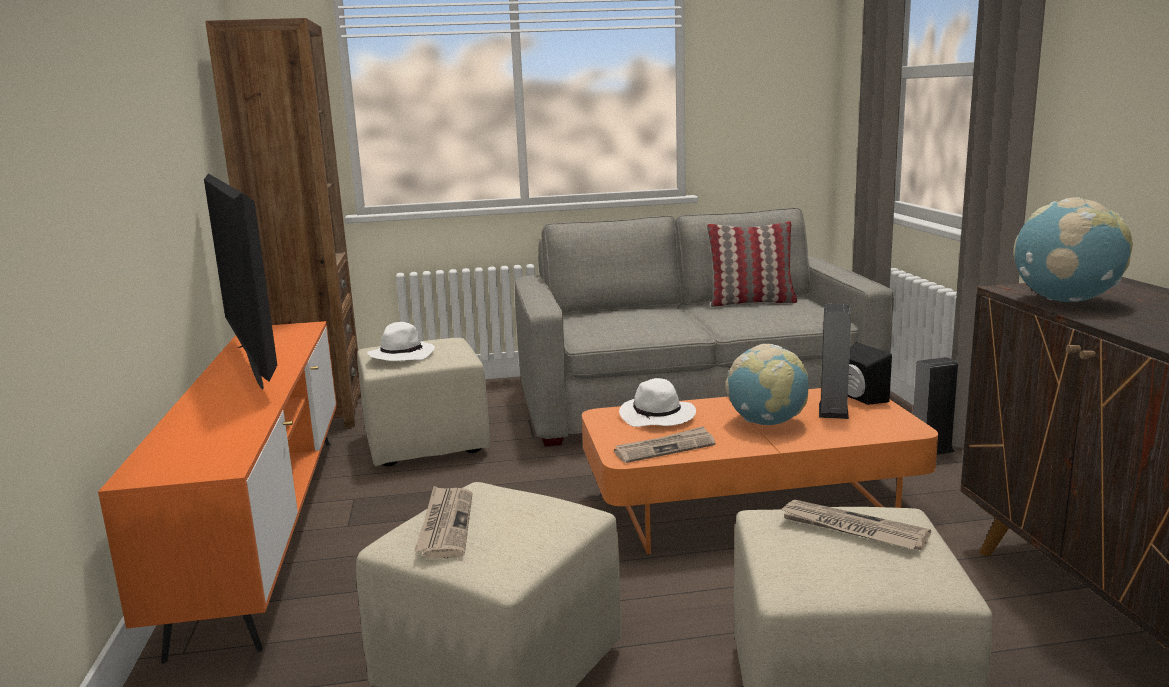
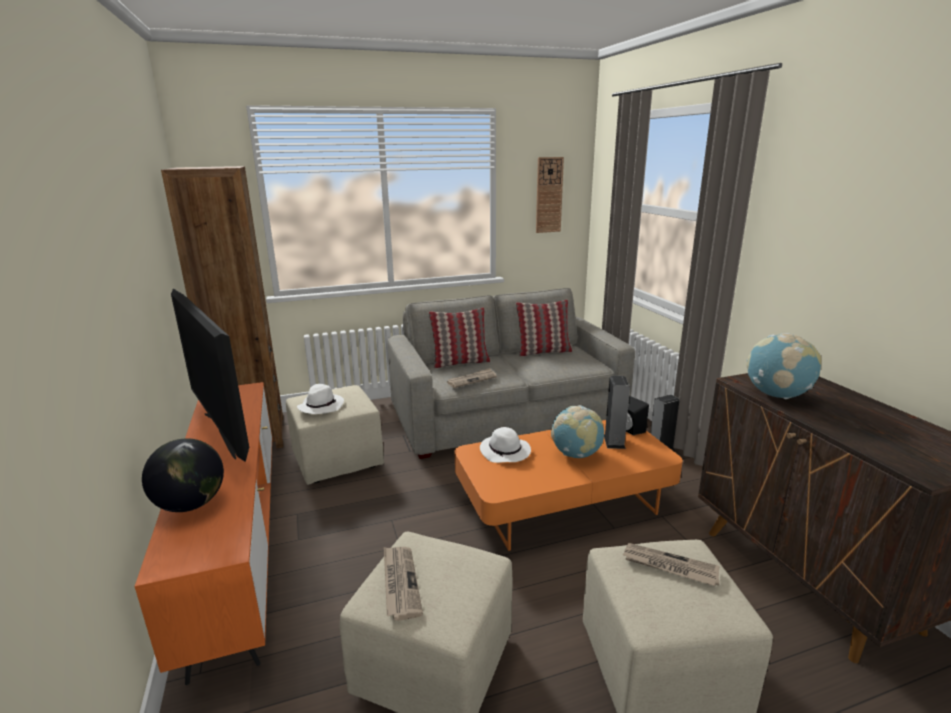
camera: 10 degrees left, 5 degrees up
newspaper [614,426,715,463] -> newspaper moved to [447,368,497,388]
none -> globe [142,438,224,512]
none -> pillow [429,307,490,368]
none -> wall clock [536,157,564,233]

